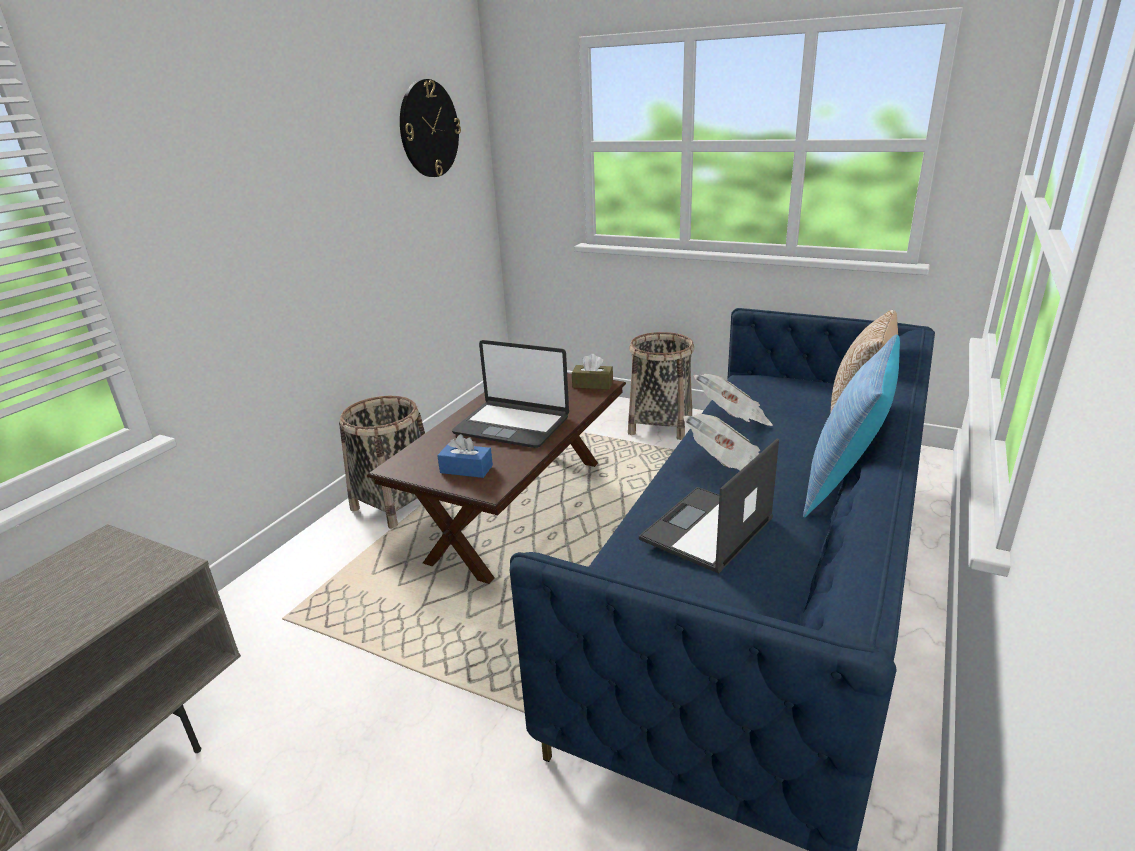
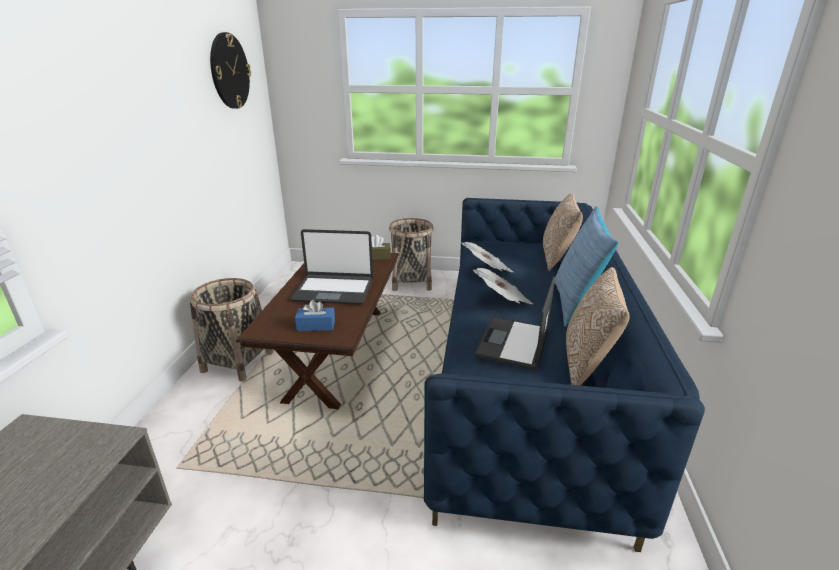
camera: 20 degrees left, 0 degrees up
none -> pillow [566,267,630,386]

